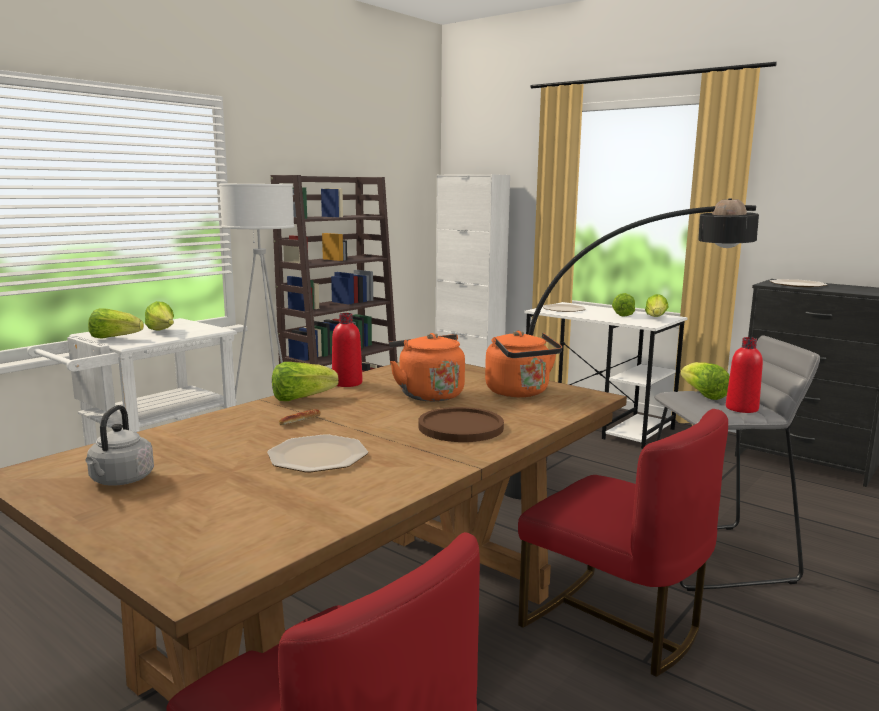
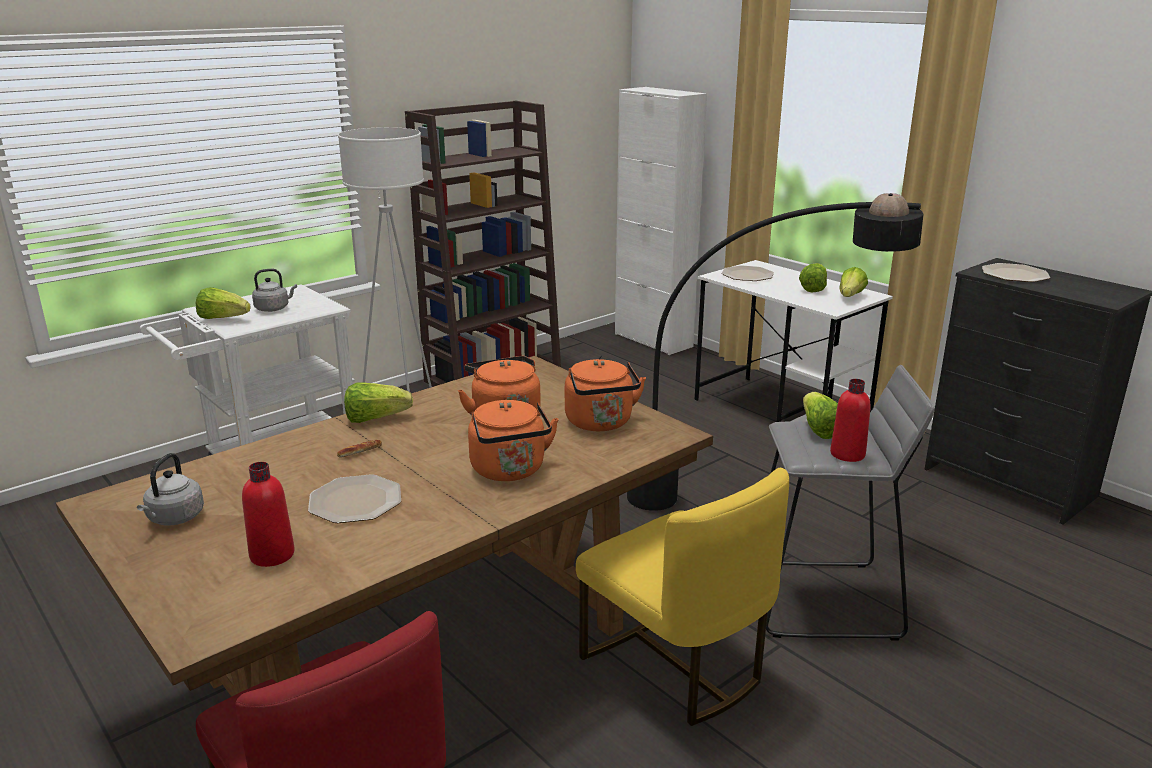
camera: 10 degrees right, 10 degrees up
lettuce [145,301,174,331] -> grey kettle [252,269,297,312]
red bottle [332,313,363,387] -> red bottle moved to [242,462,295,567]
brown plate [418,407,504,442] -> orange kettle [468,400,559,481]
red chair [518,409,728,677] -> yellow chair [576,468,789,726]

